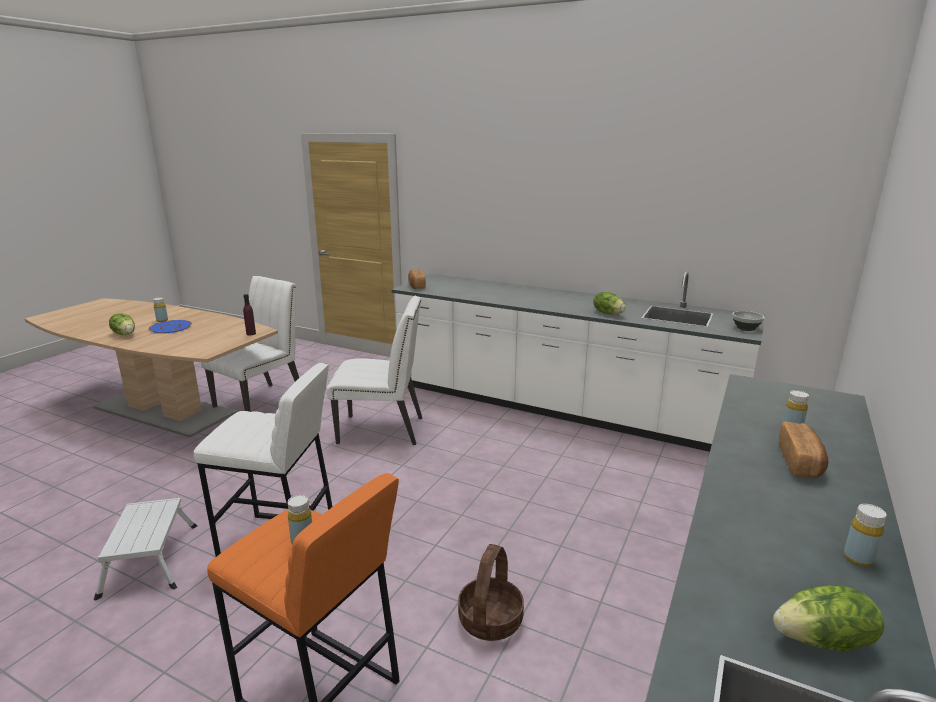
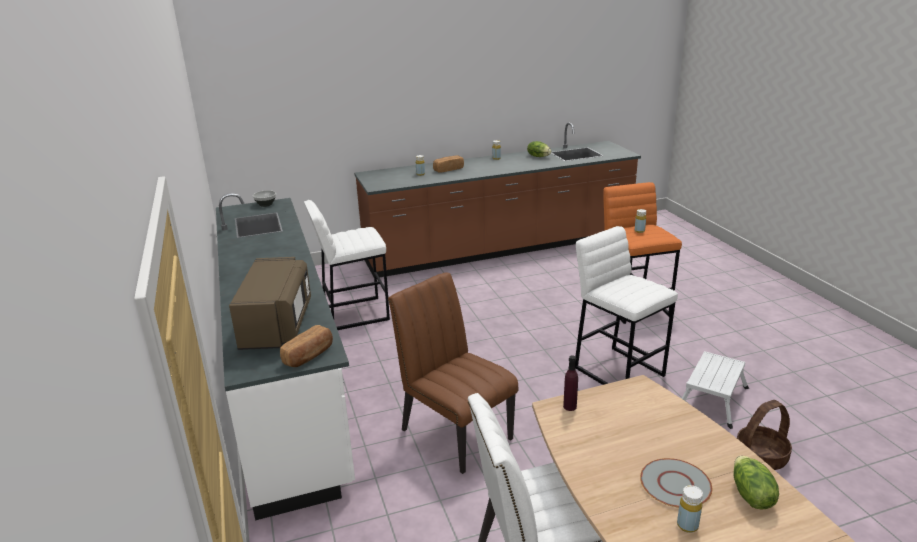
camera: 135 degrees left, 5 degrees up
blue plate [149,320,192,334] -> grey plate [640,458,712,508]
white chair [327,296,422,445] -> brown chair [388,272,518,474]
basket [458,544,524,641] -> basket moved to [737,400,792,470]
lettuce [593,292,626,314] -> none
none -> brown microwave [229,257,311,350]
none -> white stool [304,200,390,330]

